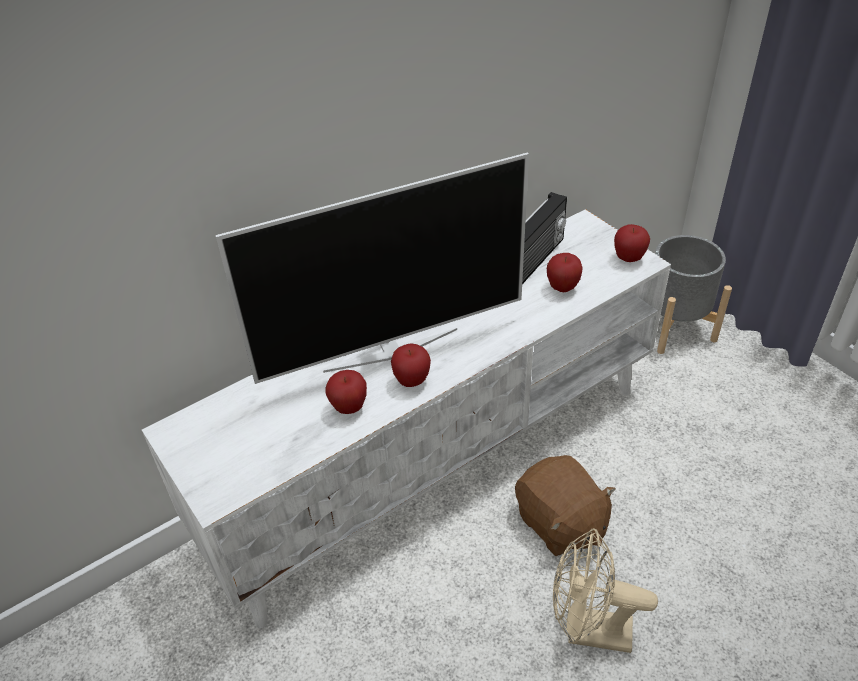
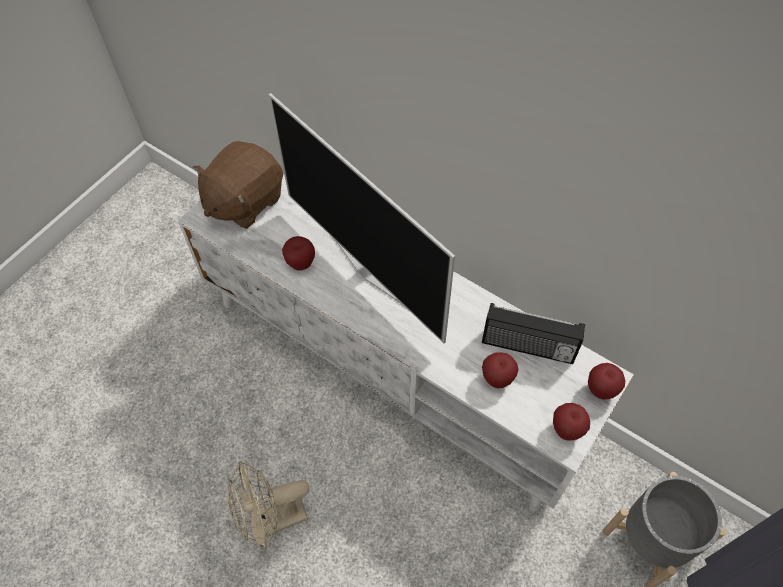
camera: 70 degrees right, 15 degrees up
apple [391,343,431,387] -> apple moved to [588,363,625,400]
brown plush toy [515,455,616,556] -> brown plush toy moved to [193,141,283,229]
beige fan [553,528,658,653] -> beige fan turned 105 degrees counterclockwise [227,461,310,550]

